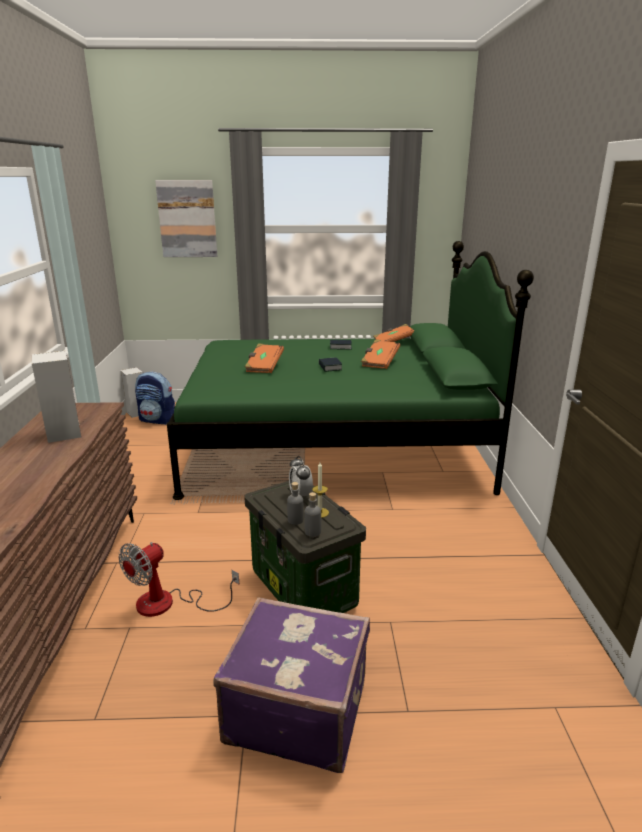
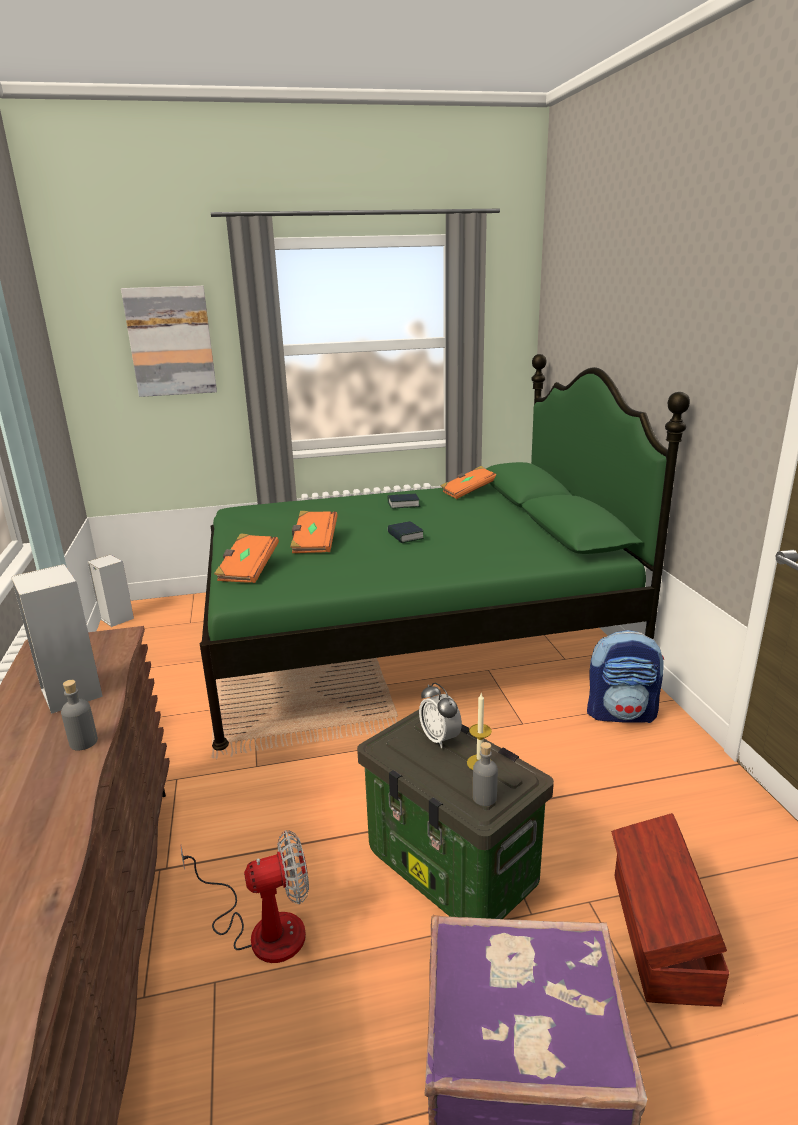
camera: 10 degrees left, 0 degrees up
fan [118,542,239,617] -> fan turned 135 degrees counterclockwise [180,830,309,963]
backpack [135,372,175,425] -> backpack moved to [587,630,664,723]
grey bottle [287,482,304,525] -> grey bottle moved to [61,680,98,751]
orange book [361,339,400,369] -> orange book moved to [214,533,279,583]
none -> brown storage box [611,813,729,1007]

